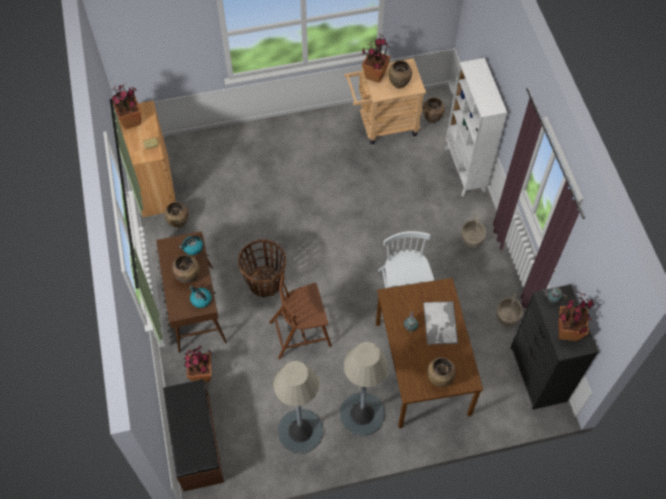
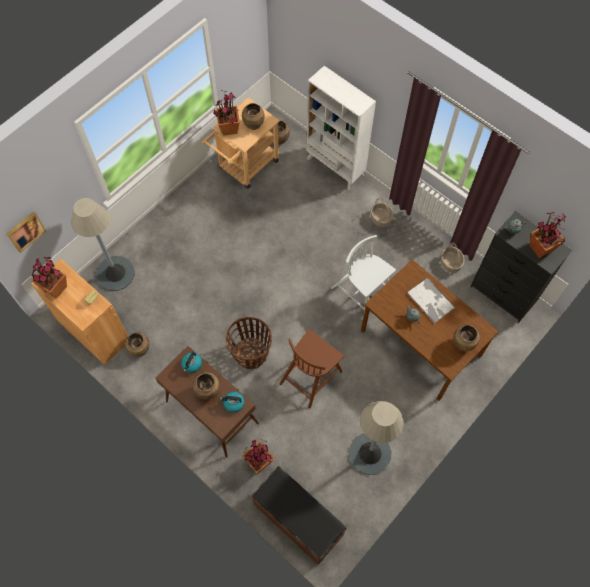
camera: 35 degrees left, 5 degrees up
grey floor lamp [340,342,389,436] -> grey floor lamp moved to [71,198,135,291]
none -> picture [7,211,46,253]

